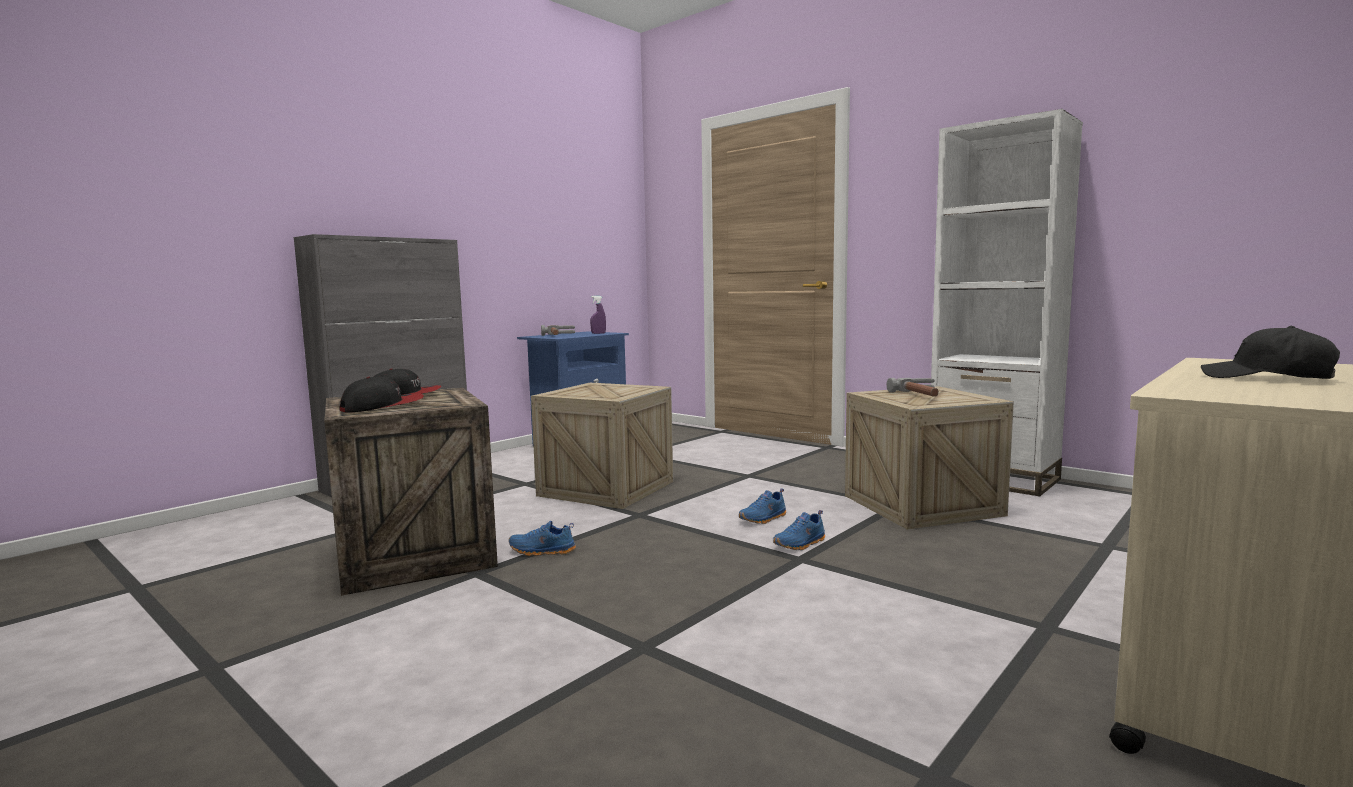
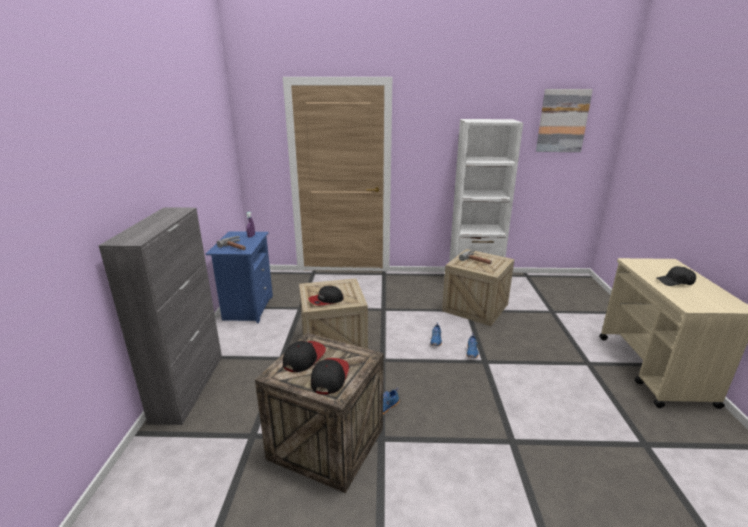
camera: 40 degrees left, 15 degrees up
none -> cap [308,286,344,306]
none -> picture [536,89,593,152]

